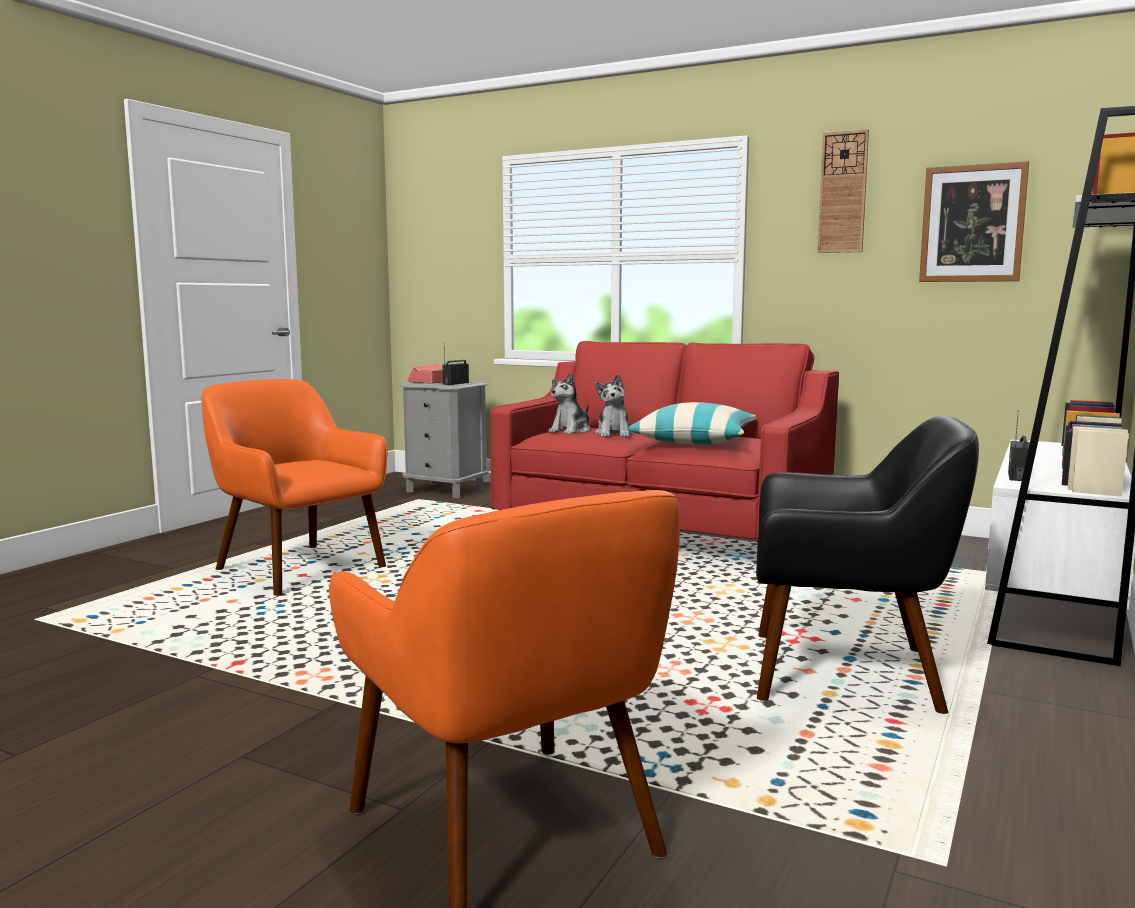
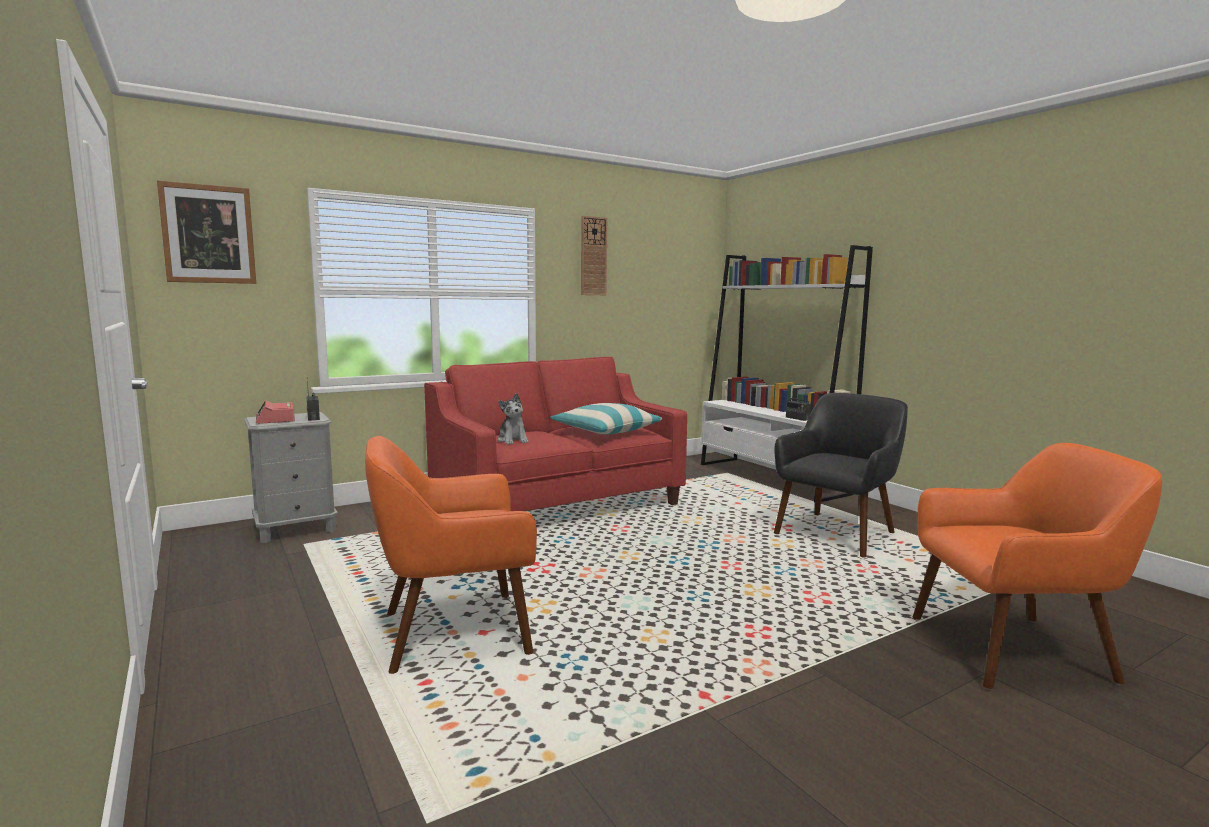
camera: 60 degrees left, 0 degrees up
plush toy [595,374,633,437] -> none
picture [919,161,1029,282] -> picture moved to [157,180,256,284]

